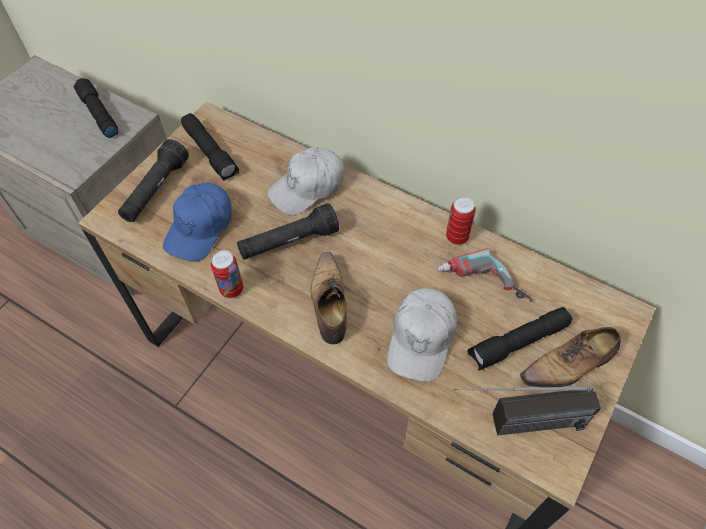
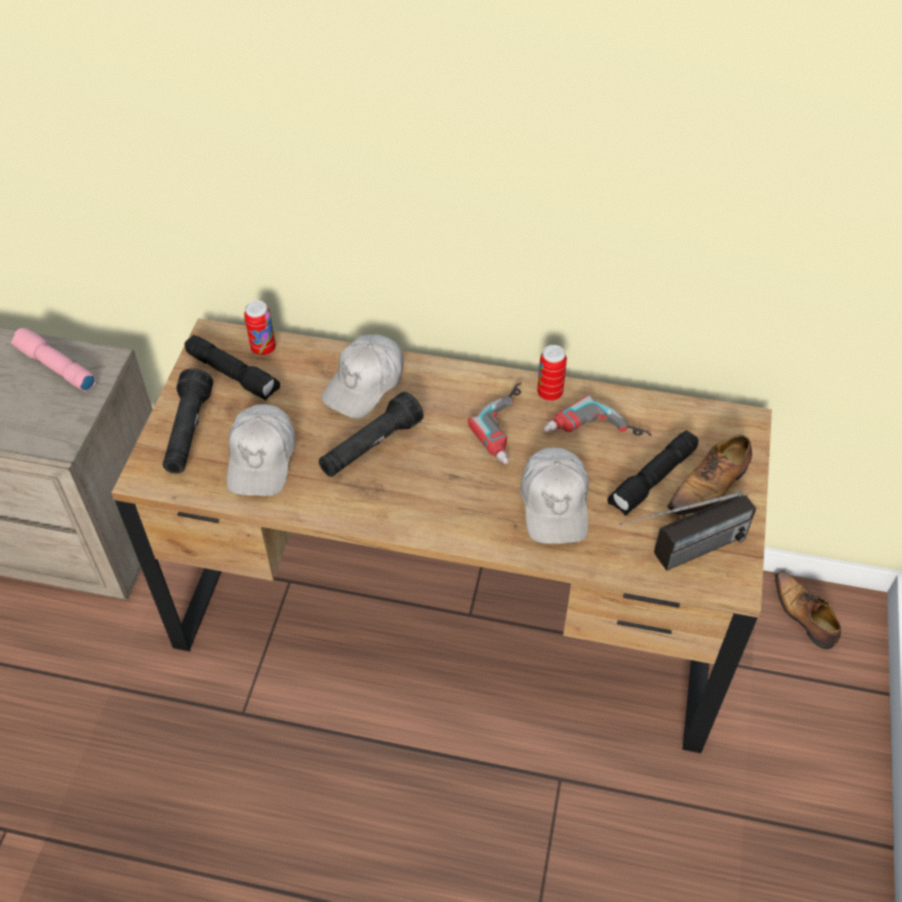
camera: 20 degrees left, 5 degrees down
black flashlight [73,78,118,138] -> pink flashlight [11,328,96,392]
blue cap [163,183,232,262] -> white cap [227,404,295,496]
can [211,250,243,298] -> can moved to [244,301,276,356]
shoe [311,252,347,344] -> shoe moved to [775,571,841,649]
none -> power drill [468,383,521,464]

